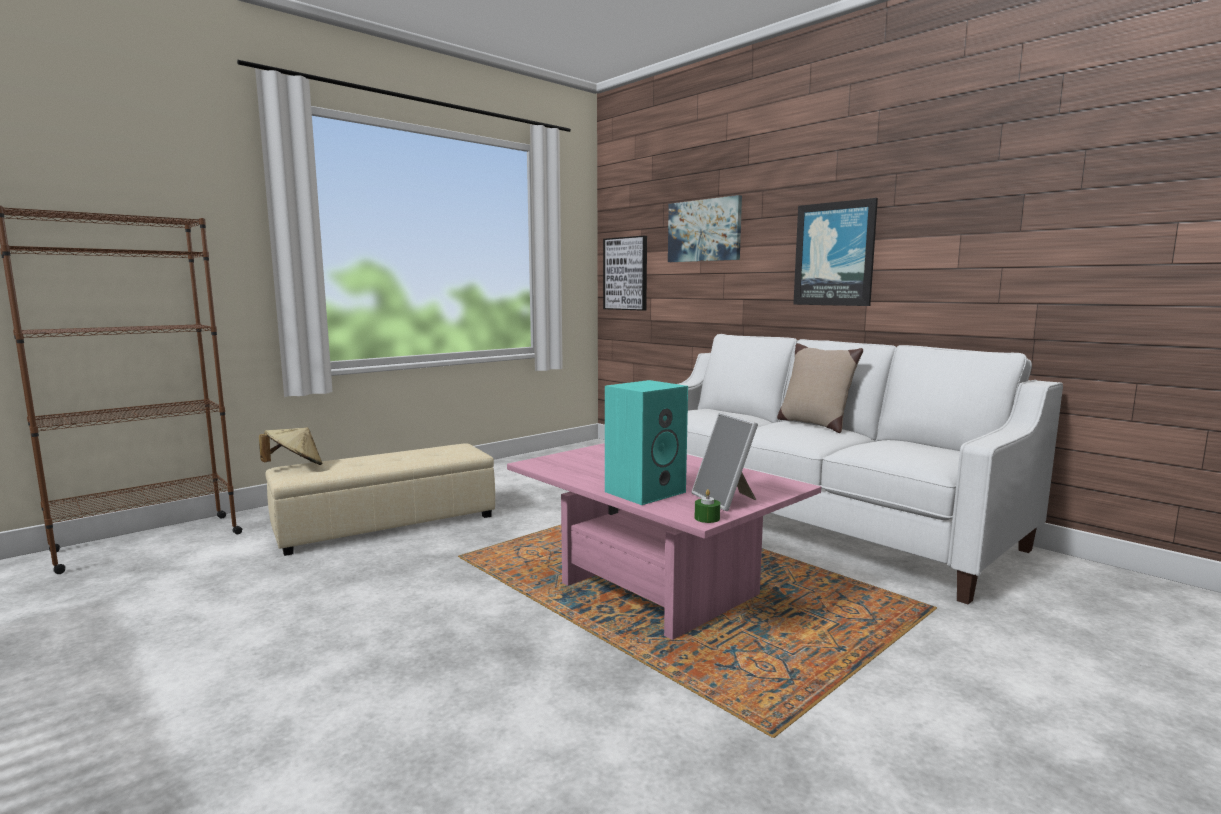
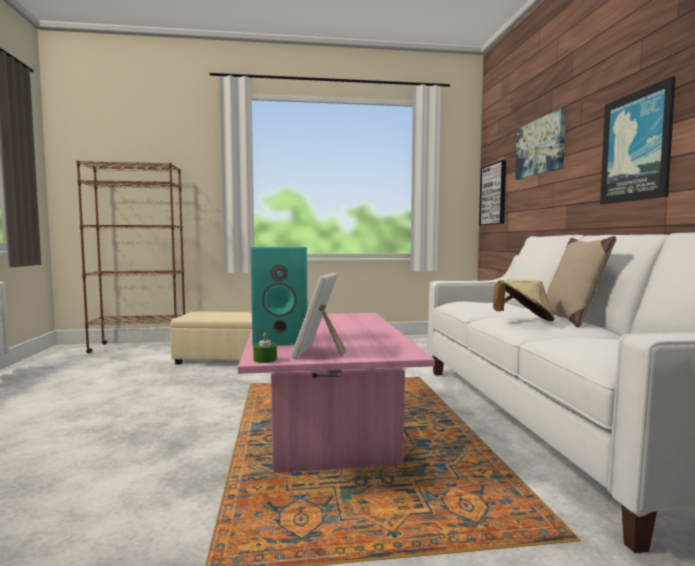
camera: 35 degrees right, 5 degrees down
beige hat [259,428,322,465] -> beige hat moved to [493,280,554,321]

